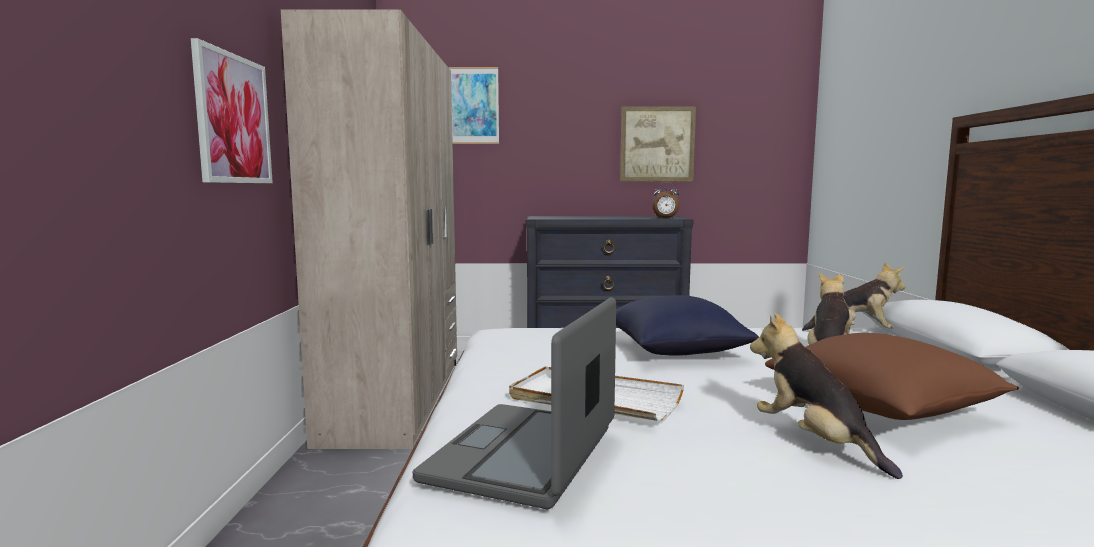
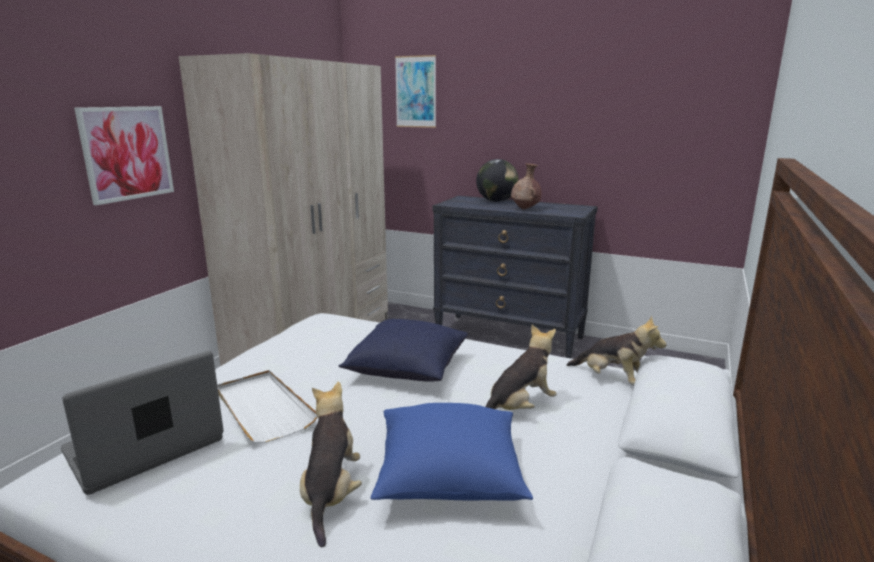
camera: 25 degrees right, 10 degrees up
picture [620,106,696,182] -> none
alarm clock [652,182,680,219] -> none
brown pillow [765,333,1019,420] -> blue pillow [371,403,533,501]
none -> globe [476,159,519,202]
none -> brown vase [511,163,541,209]

